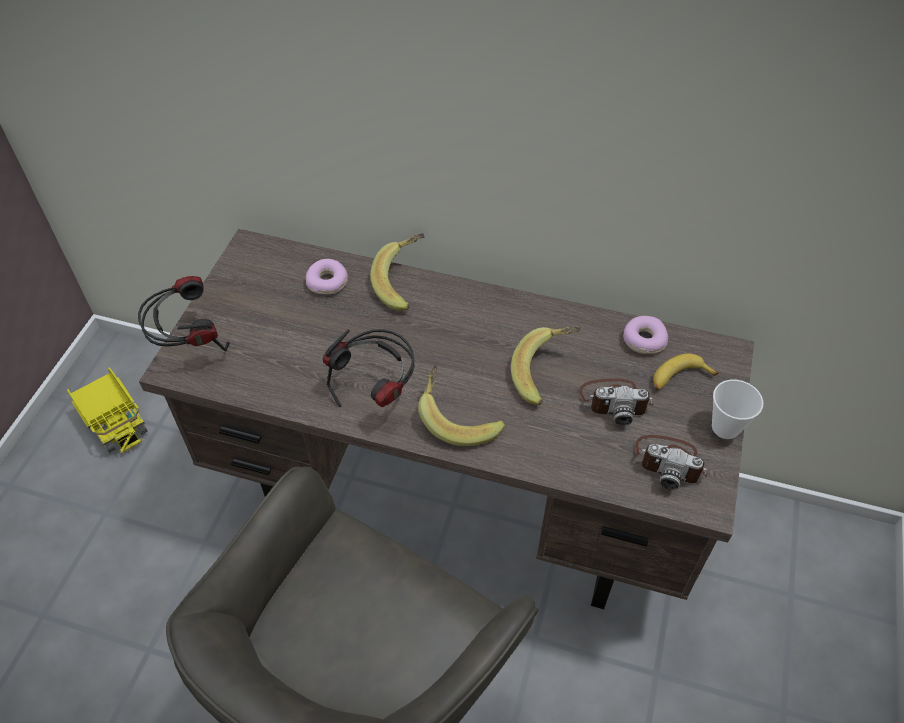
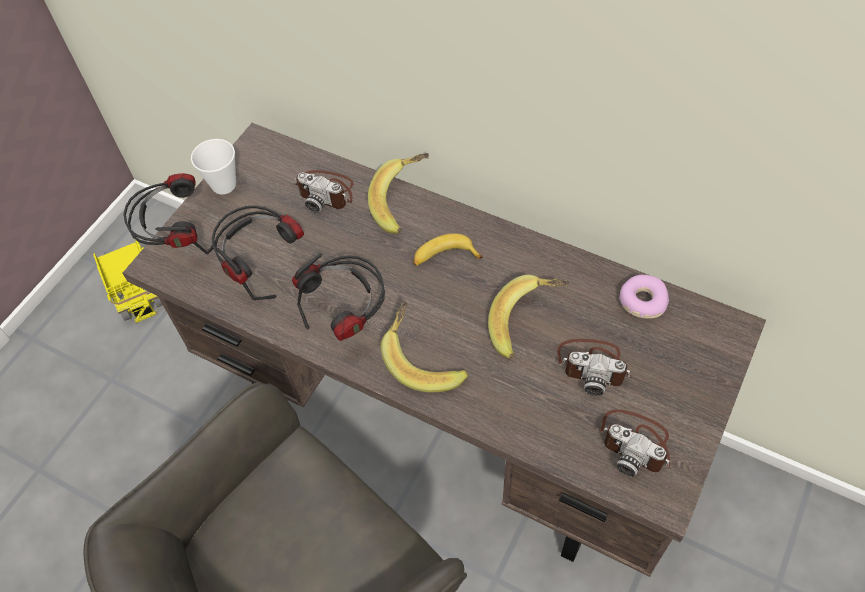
camera: 15 degrees right, 5 degrees up
donut [306,259,348,295] -> camera [294,170,354,212]
banana [653,354,719,390] -> banana moved to [413,233,483,266]
cup [712,380,763,439] -> cup moved to [191,139,236,194]
none -> headphones [212,205,304,300]

